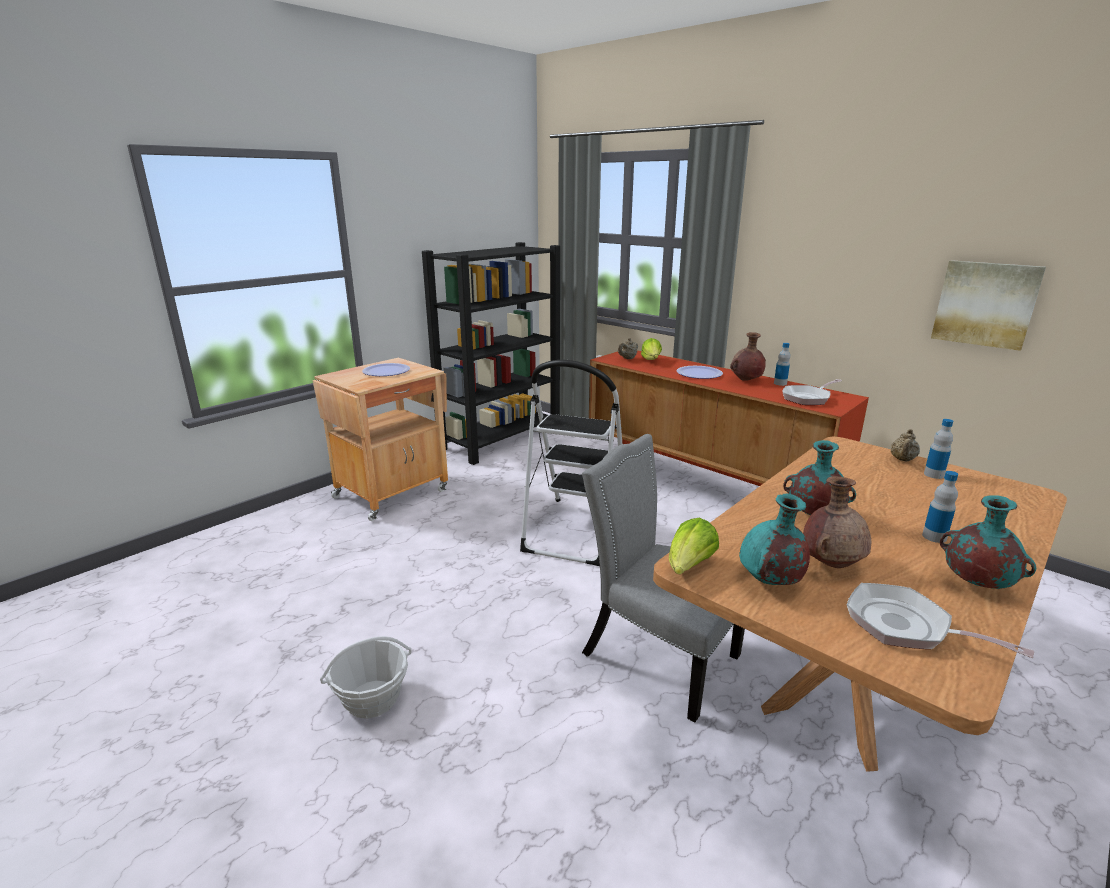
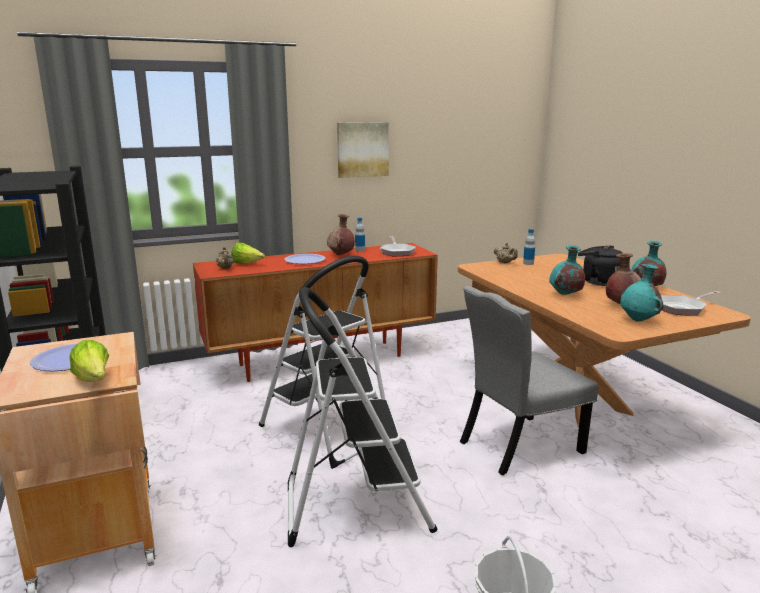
camera: 65 degrees left, 5 degrees down
lettuce [669,518,719,574] -> lettuce moved to [69,340,109,382]
bottle [922,471,958,543] -> black kettle [578,245,623,286]
picture [931,260,1046,351] -> picture moved to [337,122,389,178]
none -> step ladder [288,287,437,547]

